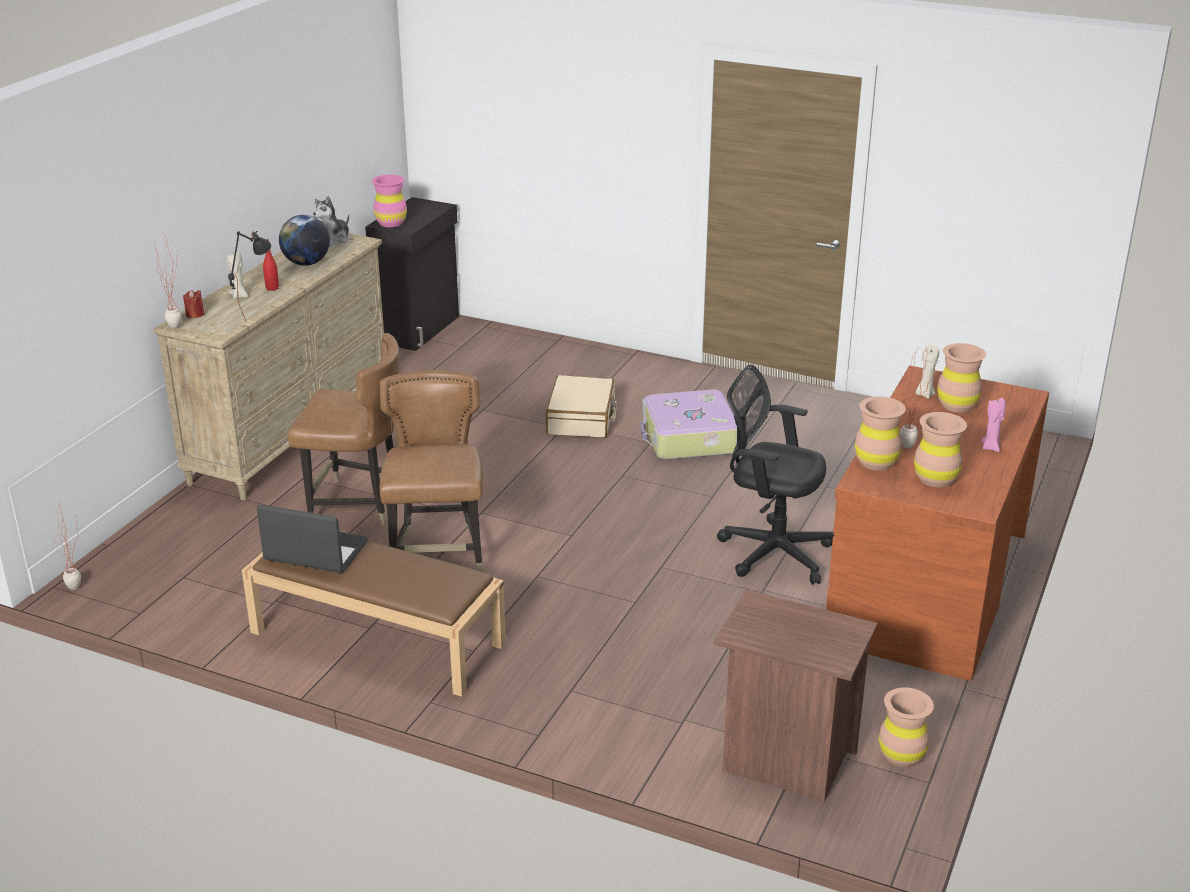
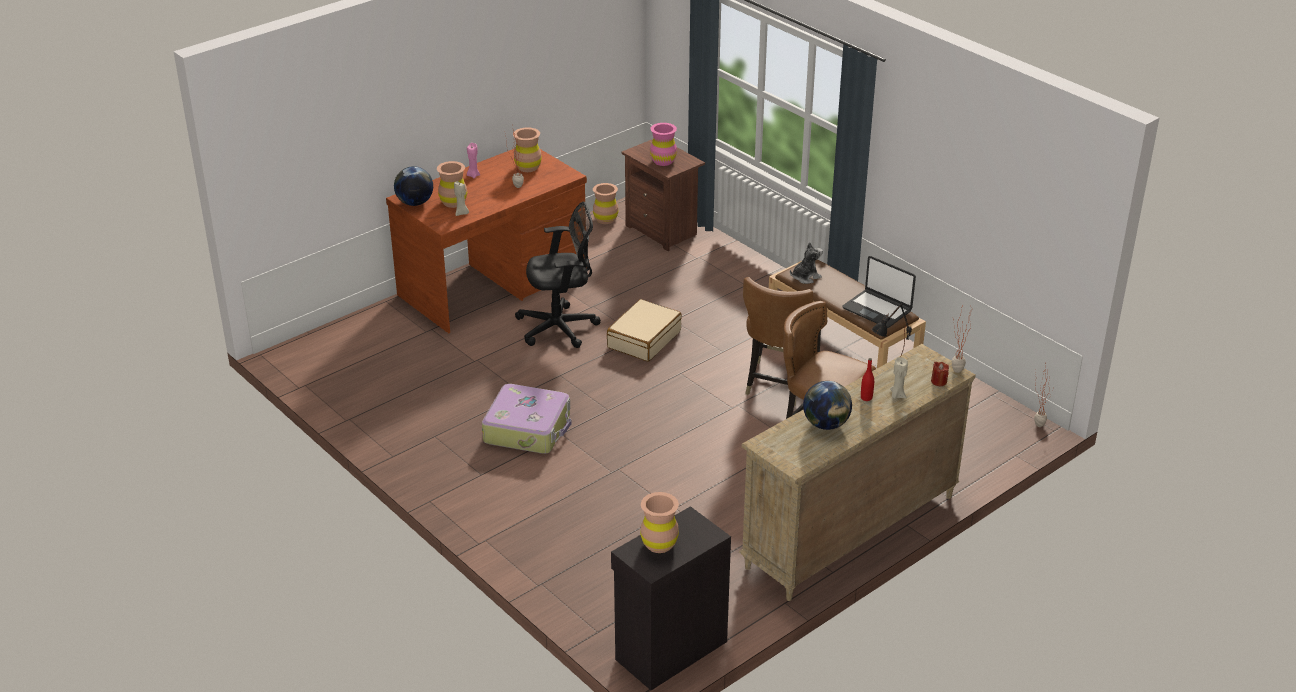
camera: 155 degrees left, 5 degrees up
plush toy [313,196,349,247] -> plush toy moved to [790,242,823,284]
pink vase [372,175,407,227] -> pink vase moved to [650,123,677,166]
beige suitcase [546,375,616,438] -> beige suitcase moved to [607,299,682,362]
black office chair [717,365,834,585] -> black office chair turned 60 degrees counterclockwise [515,202,601,348]
brown vase [855,396,906,471] -> brown vase moved to [640,492,679,553]
none -> globe [394,166,433,206]

